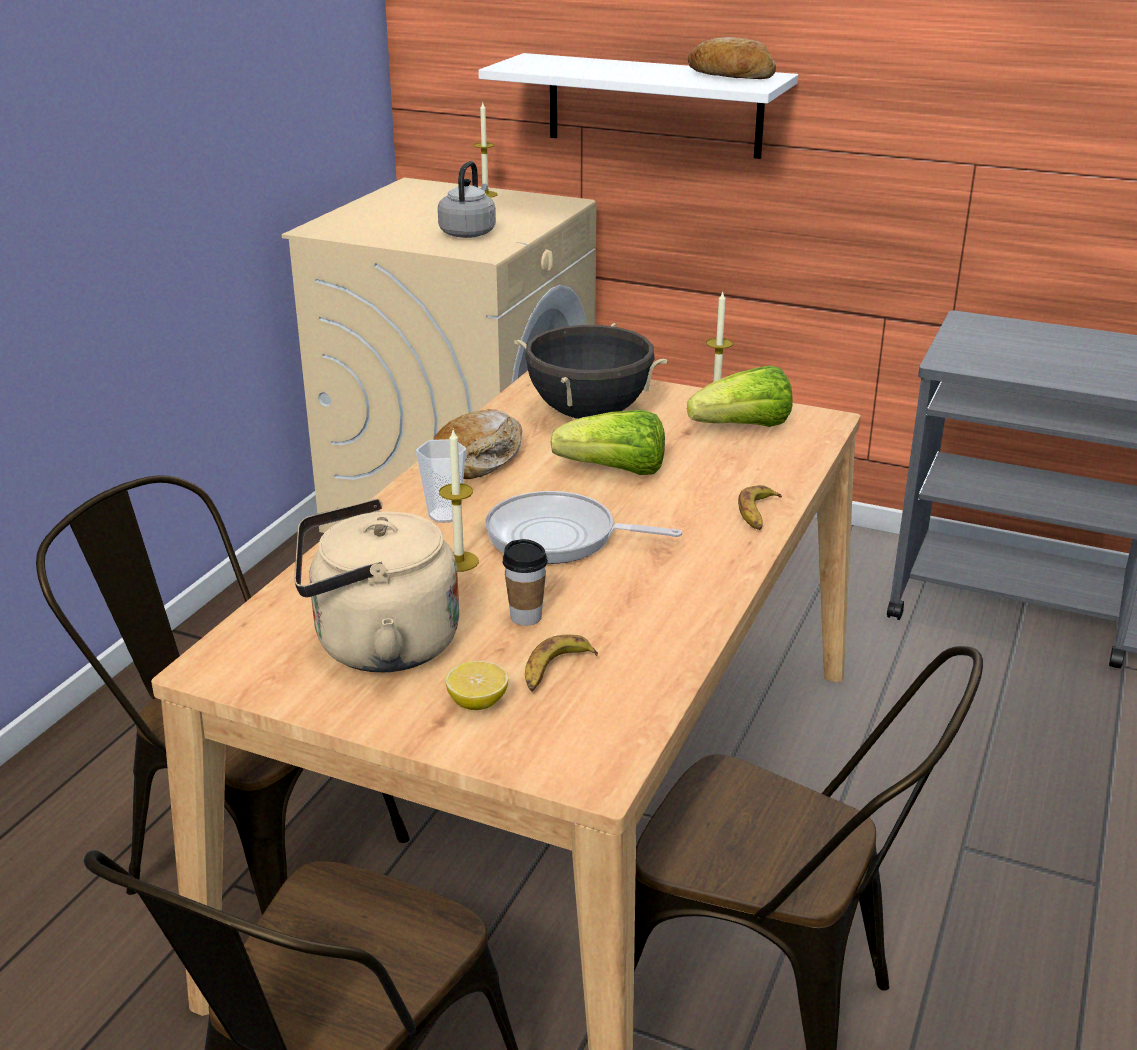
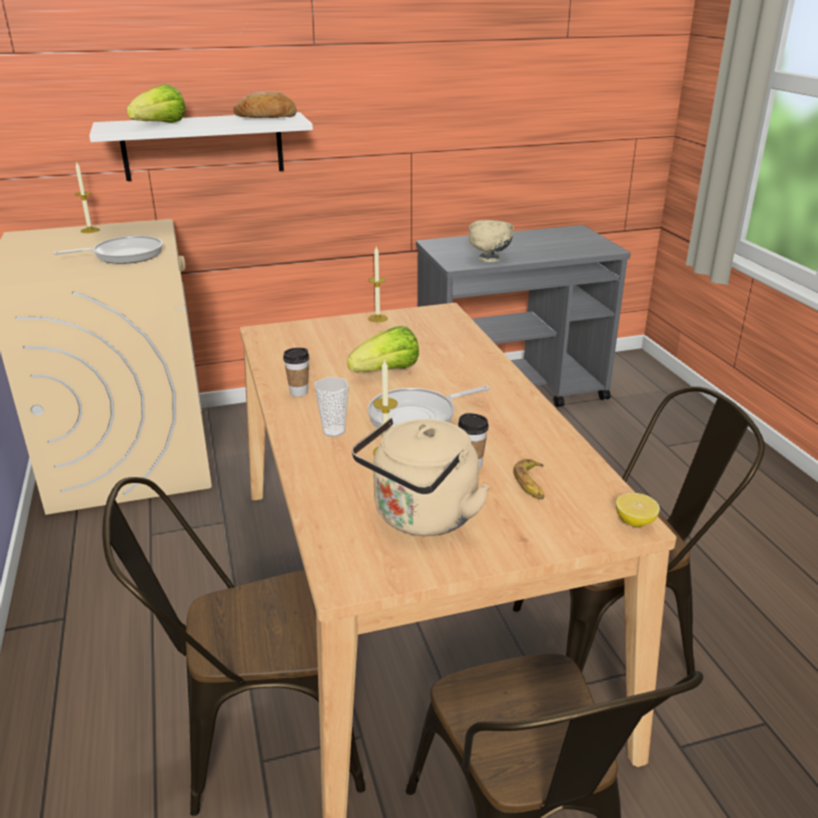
camera: 40 degrees left, 0 degrees up
bread [433,409,522,479] -> cup [283,348,309,397]
grey kettle [438,161,496,238] -> frying pan [53,236,163,264]
lemon [445,661,508,710] -> lemon moved to [616,493,660,527]
black cooking pot [514,323,668,419] -> none
lettuce [687,366,792,427] -> lettuce moved to [127,84,186,123]
banana [738,485,782,530] -> none
none -> beige bowl [468,220,514,262]

